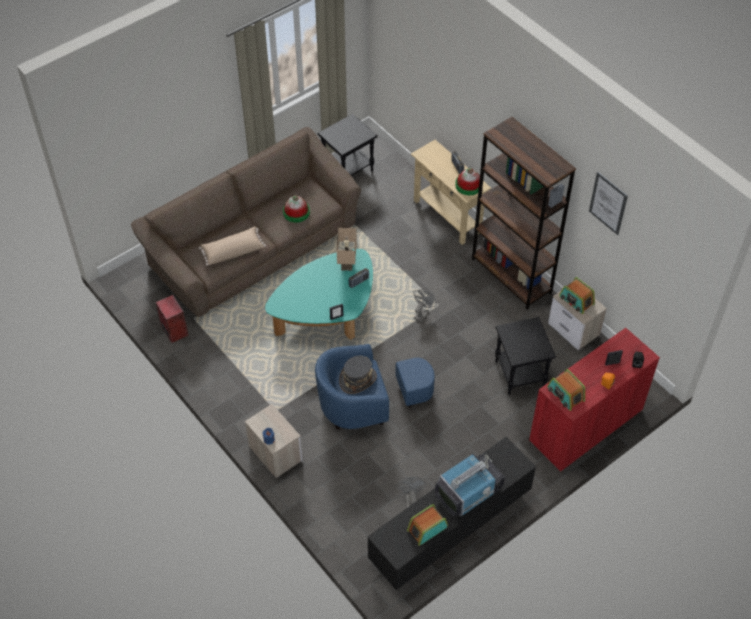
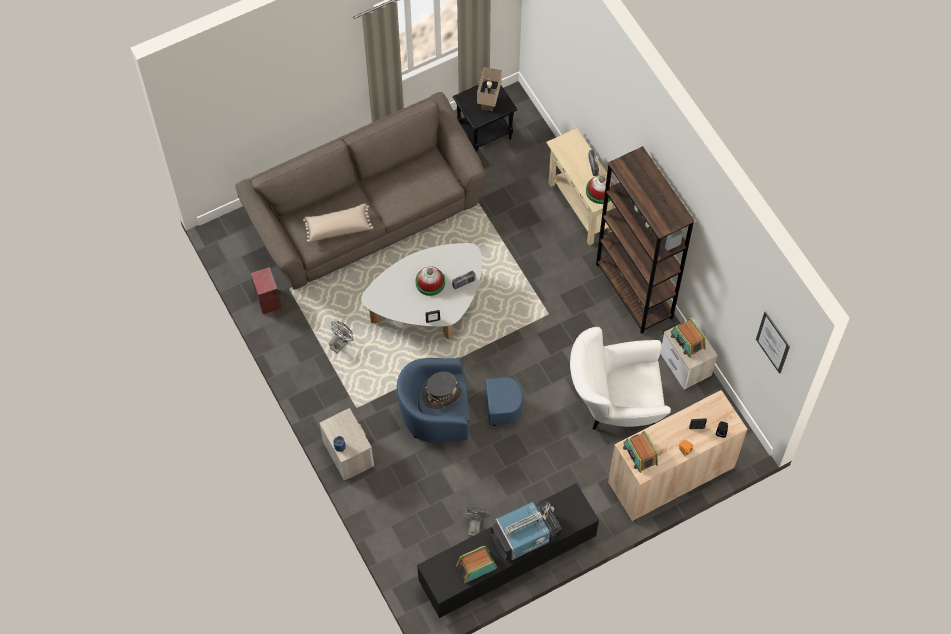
camera: 10 degrees right, 10 degrees up
turquoise coffee table [265,249,373,339] -> white coffee table [361,243,482,339]
hat [283,195,310,222] -> hat moved to [416,266,445,296]
beige table lamp [337,228,357,271] -> beige table lamp moved to [477,67,502,111]
grey fan [413,289,437,322] -> grey fan moved to [329,321,353,354]
black side table [495,317,556,395] -> white armchair [570,327,671,430]
red cabinet [529,328,660,472] -> beige cabinet [608,390,747,521]
picture [589,172,628,235] -> picture moved to [756,311,790,374]

